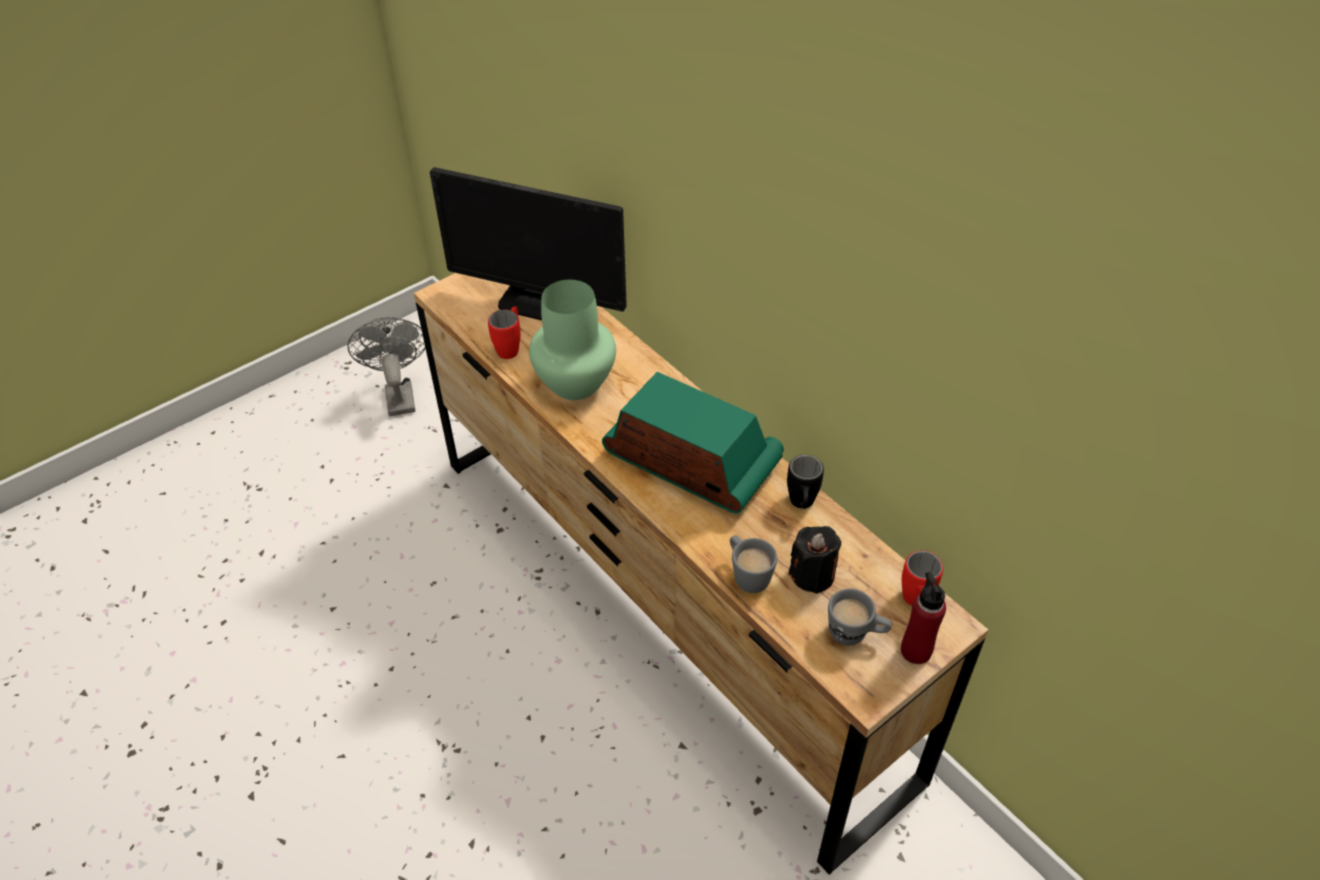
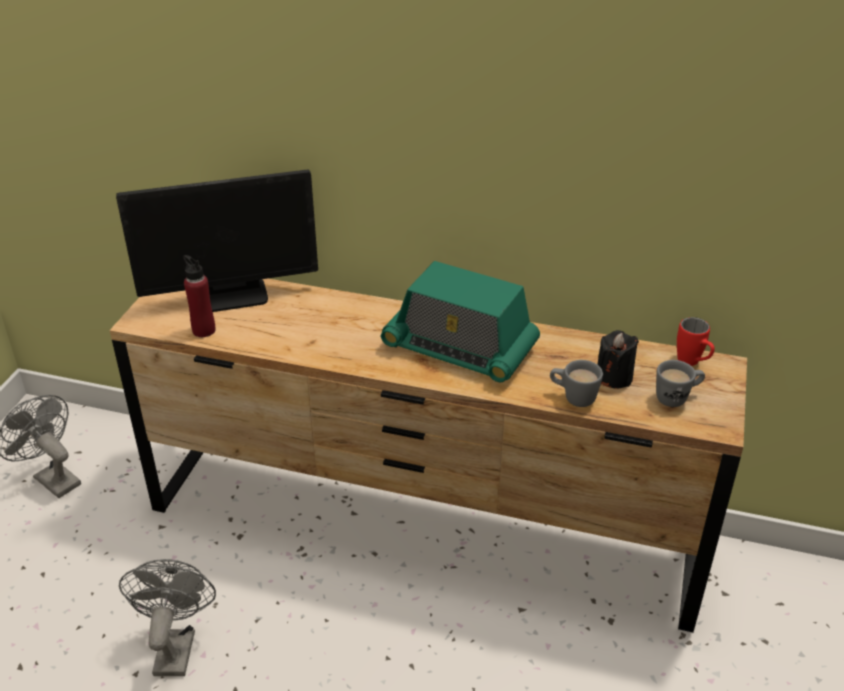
camera: 35 degrees left, 10 degrees down
red mug [488,306,521,359] -> none
green vase [529,280,616,400] -> none
radio [602,372,784,513] -> radio turned 150 degrees counterclockwise [381,261,540,382]
black mug [787,455,824,509] -> none
red bottle [901,572,946,664] -> red bottle moved to [183,255,215,337]
none -> grey fan [119,559,216,676]

